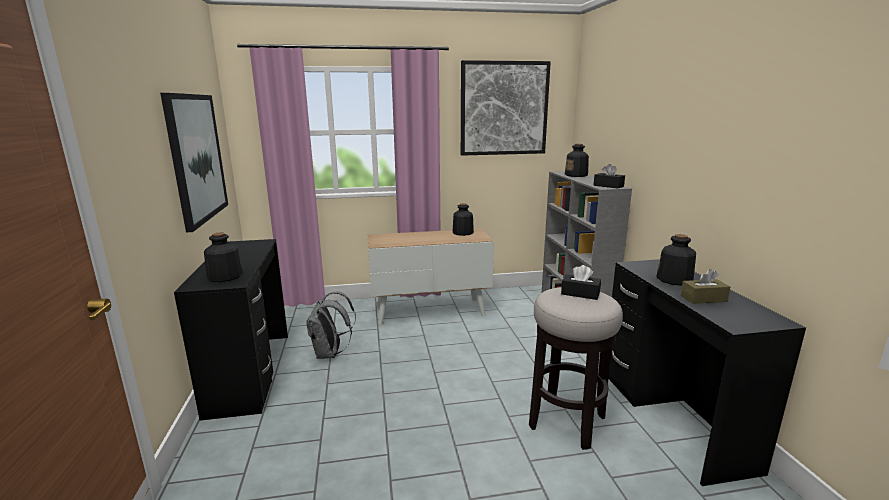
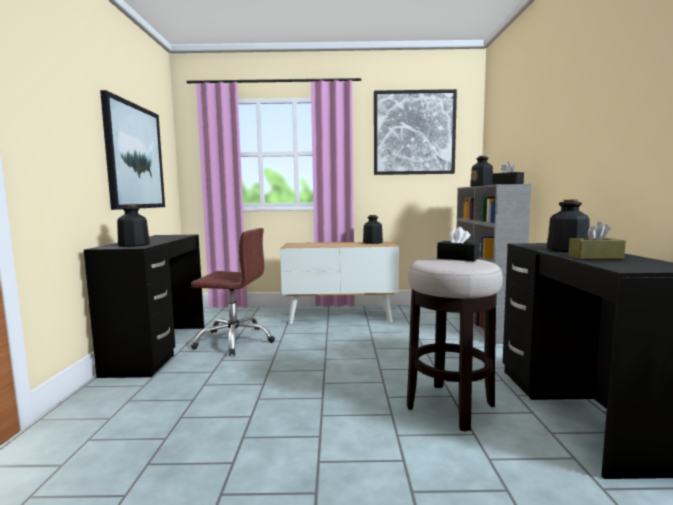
camera: 10 degrees right, 10 degrees down
grey backpack [306,291,356,359] -> brown office chair [191,228,275,356]

